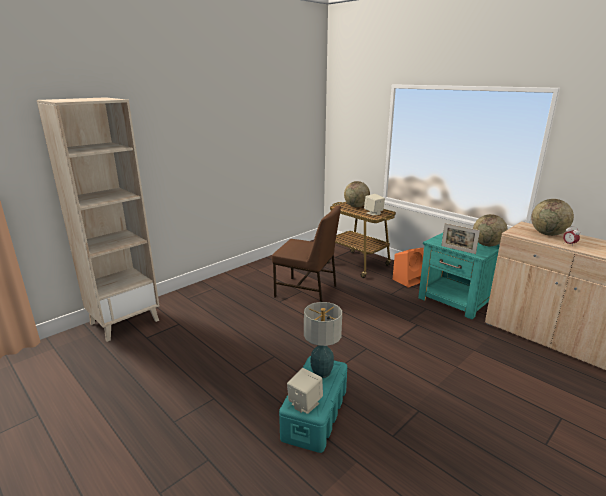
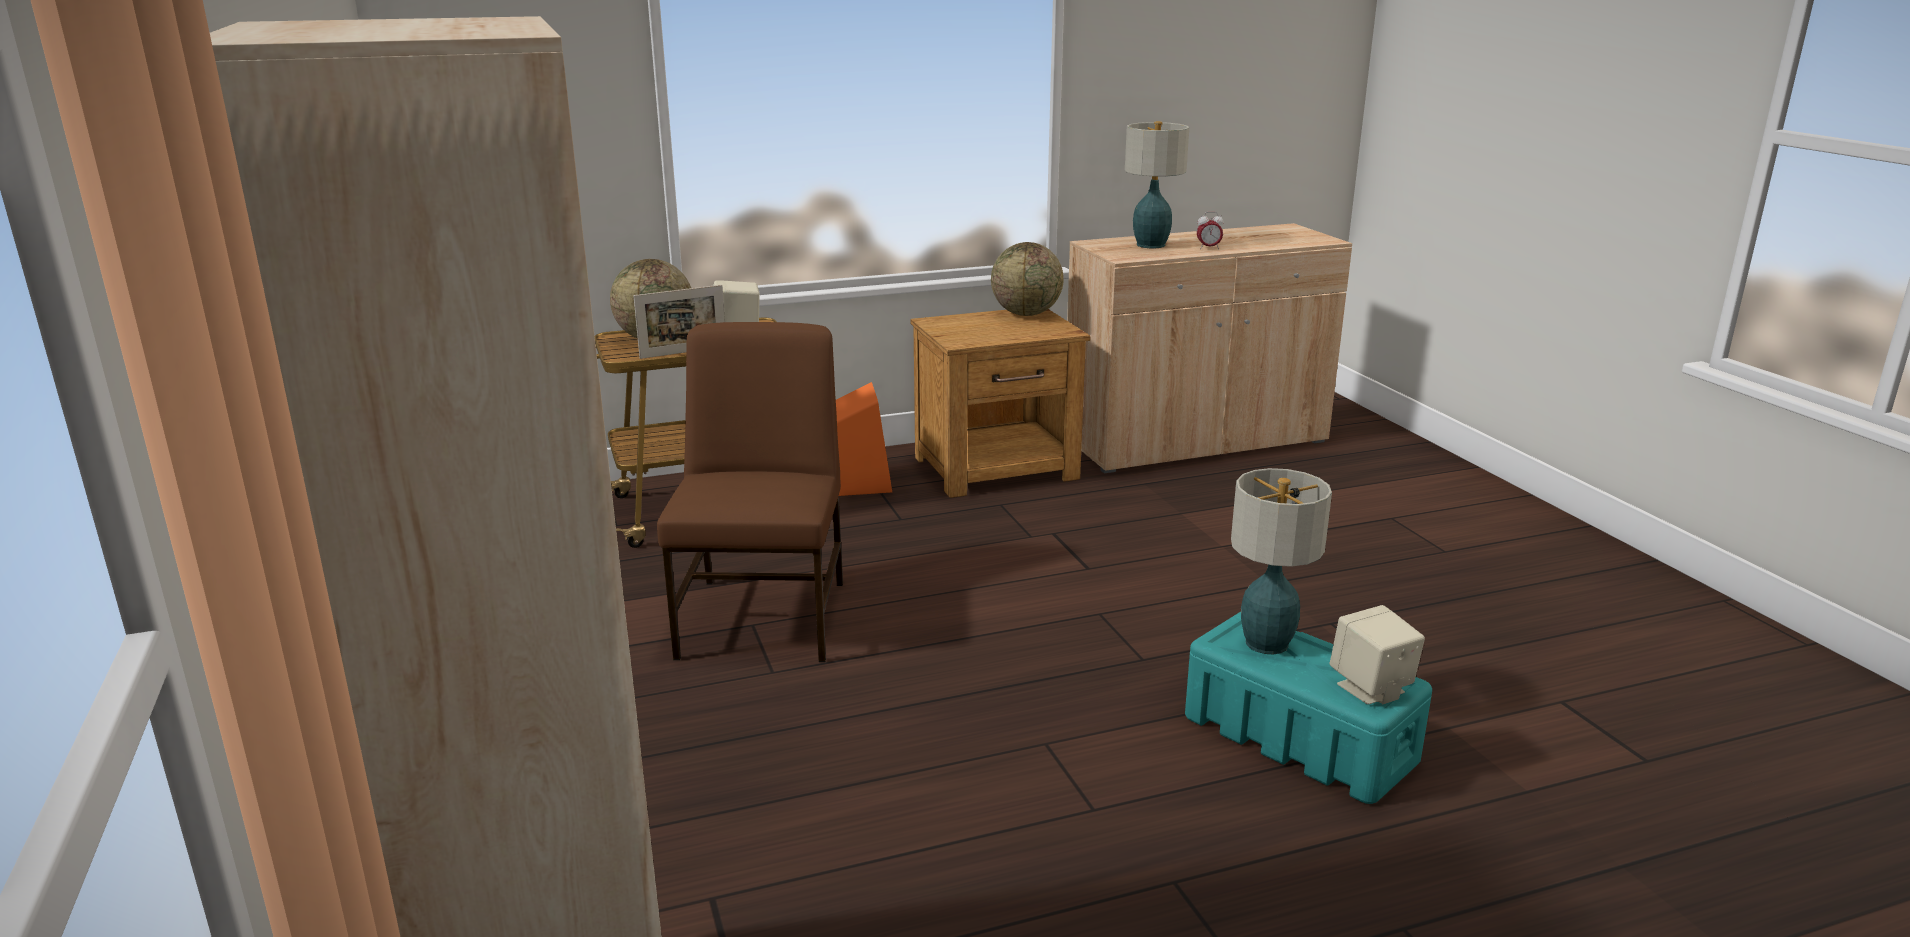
camera: 65 degrees left, 0 degrees up
brown chair [272,205,341,302] -> brown chair turned 45 degrees counterclockwise [657,322,843,662]
turquoise nightstand [418,233,500,320] -> brown nightstand [910,309,1090,498]
picture frame [441,223,480,254] -> picture frame moved to [634,285,725,359]
globe [531,199,574,236] -> table lamp [1125,121,1189,248]

